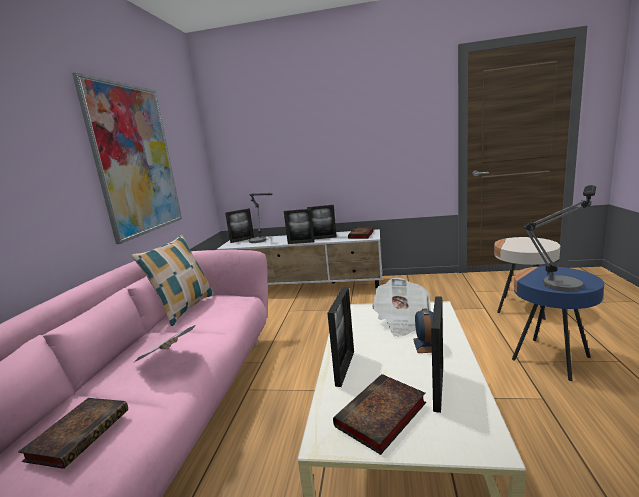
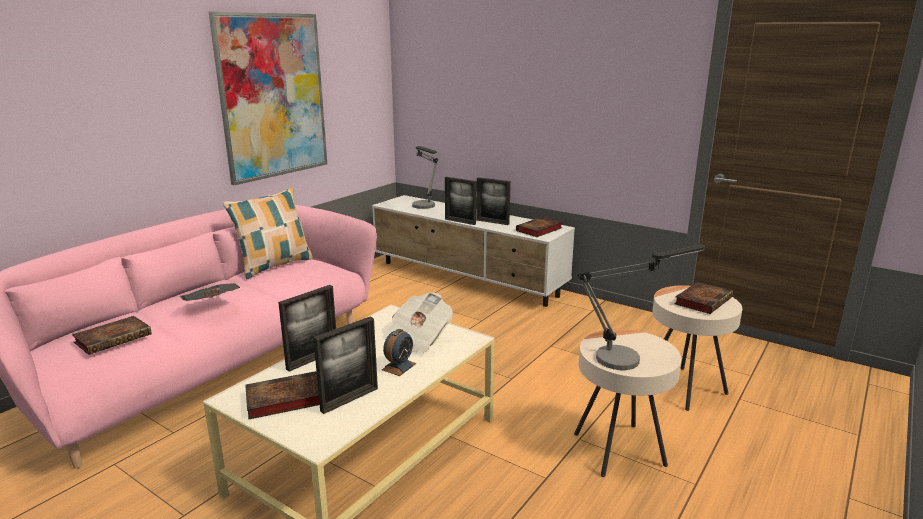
camera: 25 degrees right, 5 degrees up
picture frame [225,208,254,243] -> none
blue side table [512,266,604,381] -> beige side table [574,329,681,477]
none -> book [674,282,733,314]

